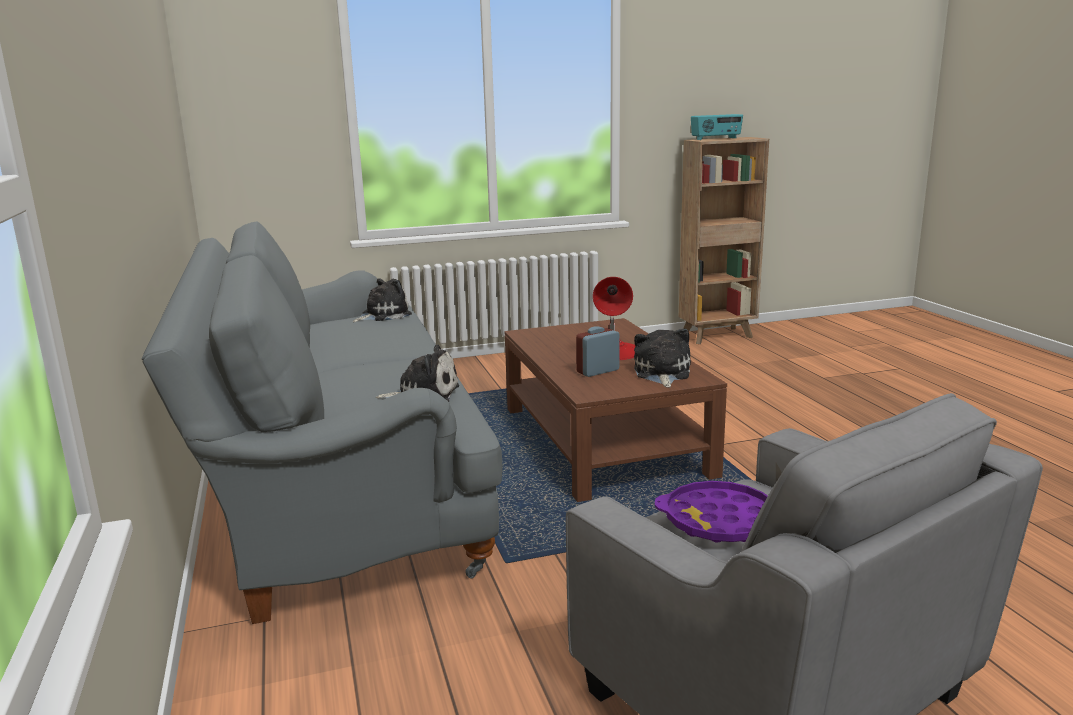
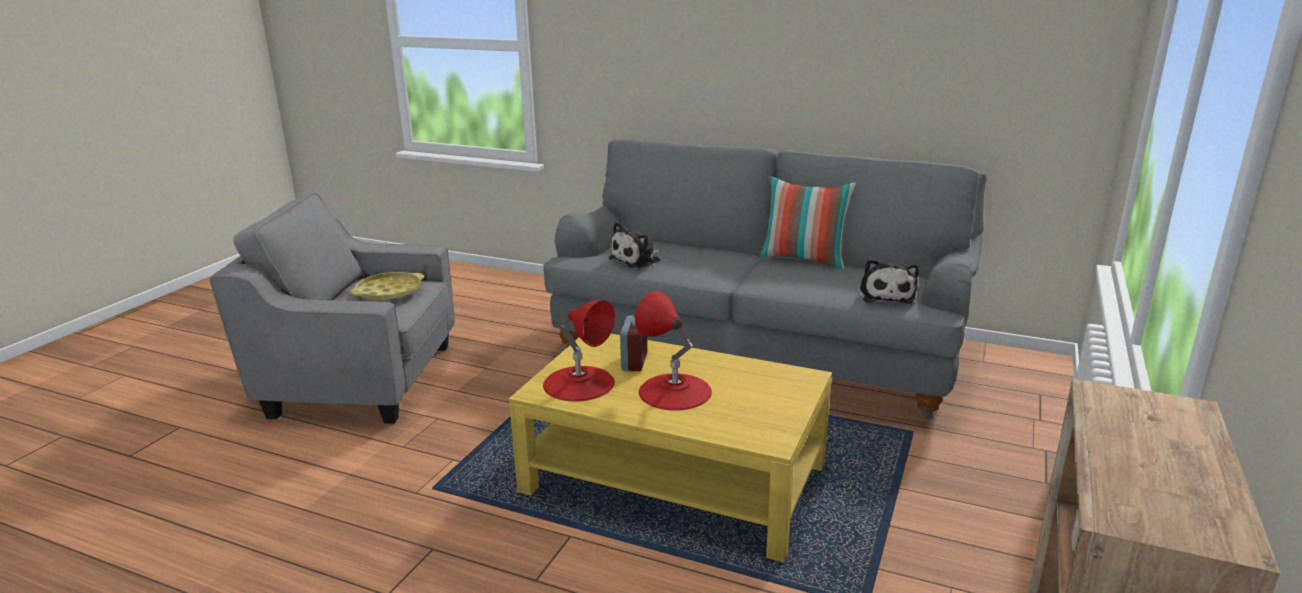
camera: 130 degrees right, 5 degrees up
brown coffee table [504,318,727,502] -> yellow coffee table [509,334,832,562]
plush toy [634,328,691,388] -> red table lamp [543,300,615,402]
purple tray [655,481,768,543] -> yellow tray [350,272,424,301]
radio [691,114,743,140] -> none
none -> pillow [759,176,856,269]

